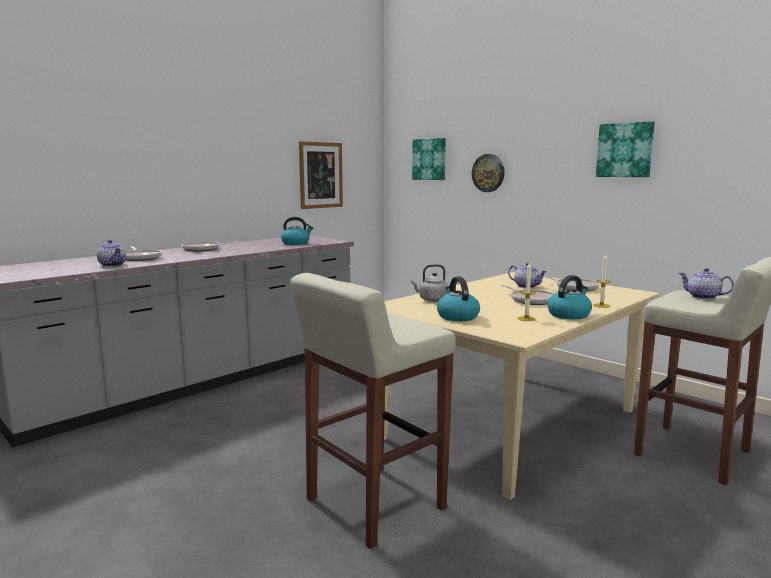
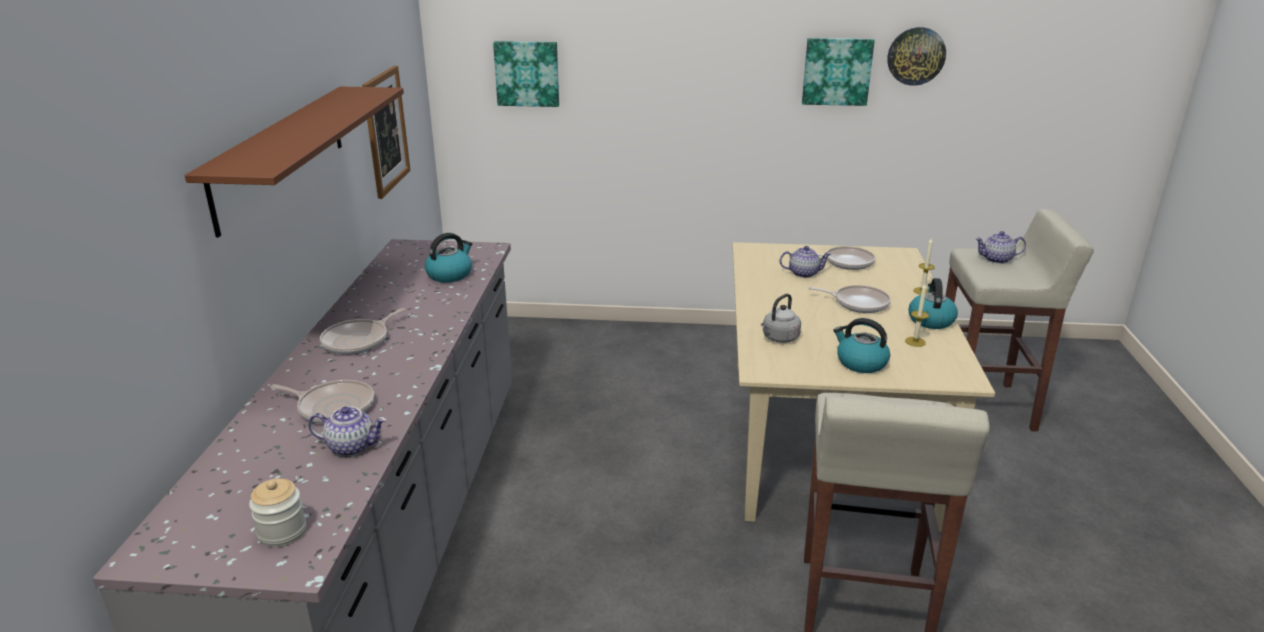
camera: 40 degrees left, 15 degrees up
wall clock [472,154,505,192] -> wall clock moved to [887,27,946,86]
none -> brown shelf [185,87,404,238]
none -> jar [249,479,306,547]

